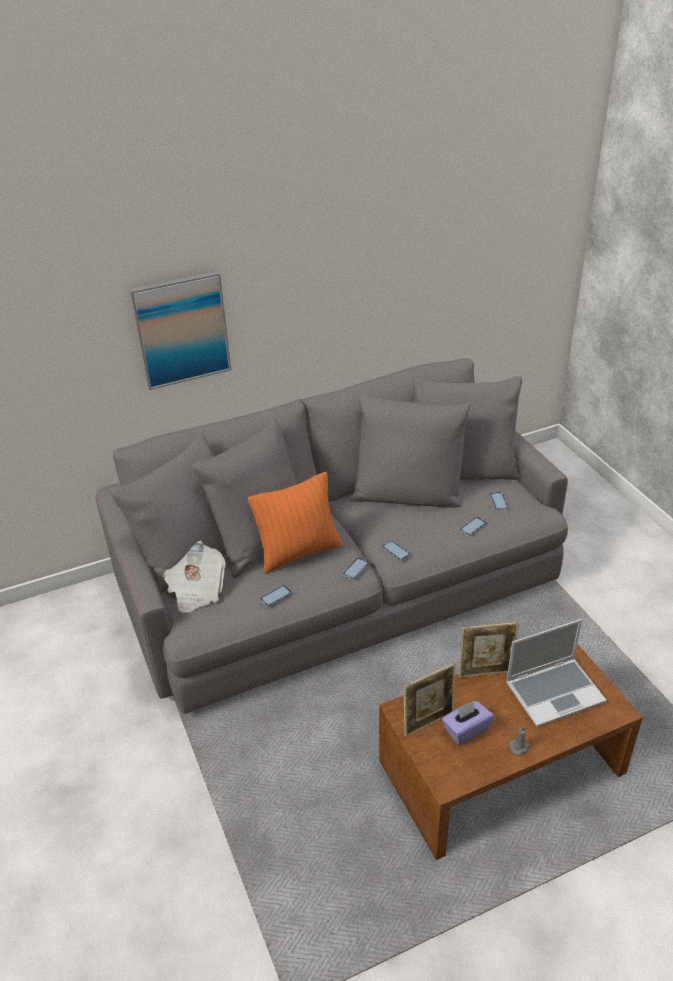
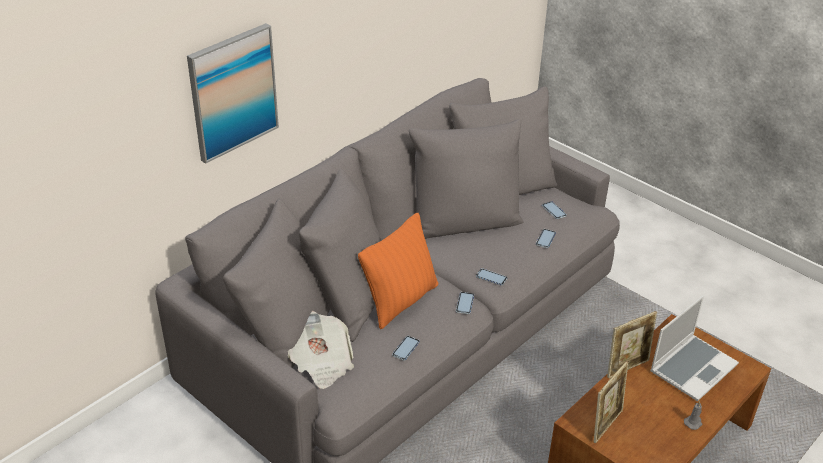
camera: 25 degrees left, 0 degrees up
purple tissue box [442,701,494,745] -> none

